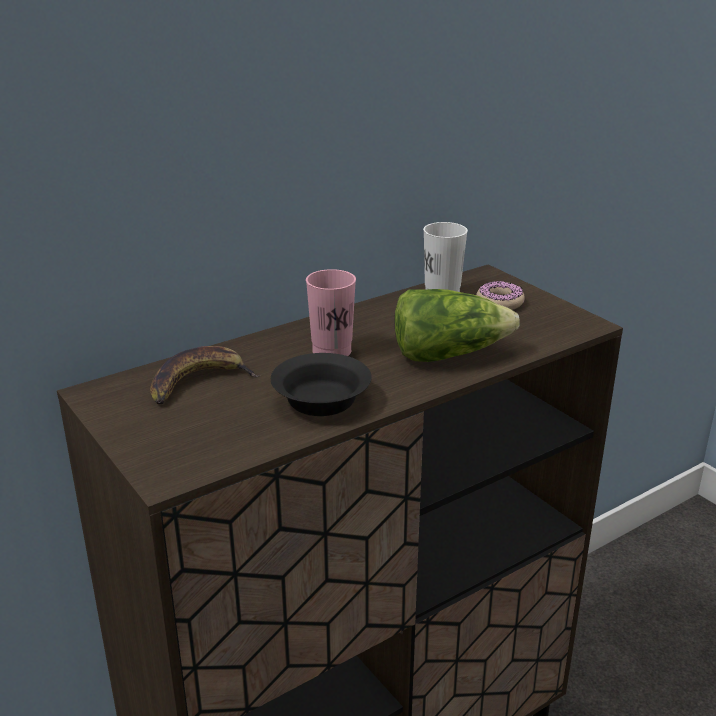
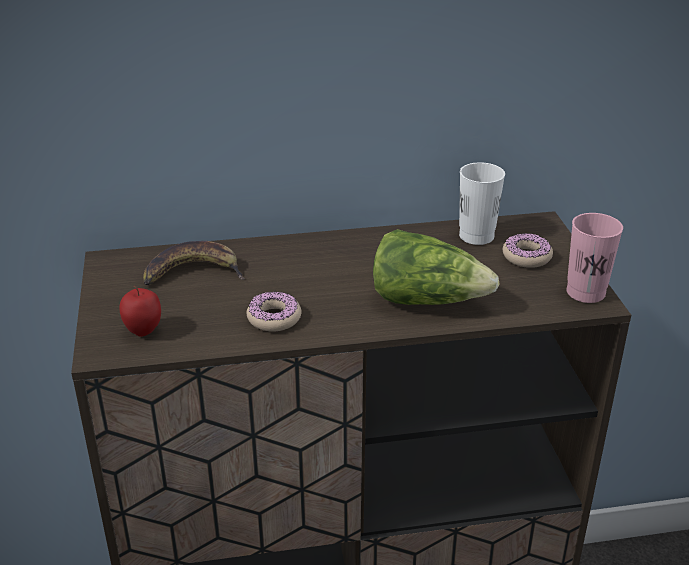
camera: 25 degrees right, 5 degrees up
black bowl [271,353,372,416] -> donut [247,291,301,331]
pink cup [306,269,356,356] -> pink cup moved to [567,213,623,303]
none -> apple [119,286,161,337]

